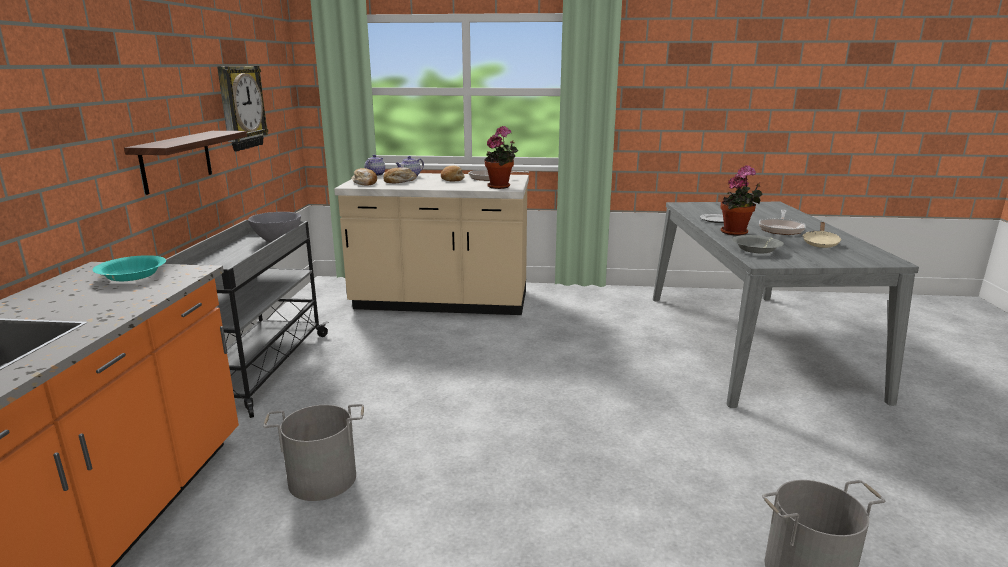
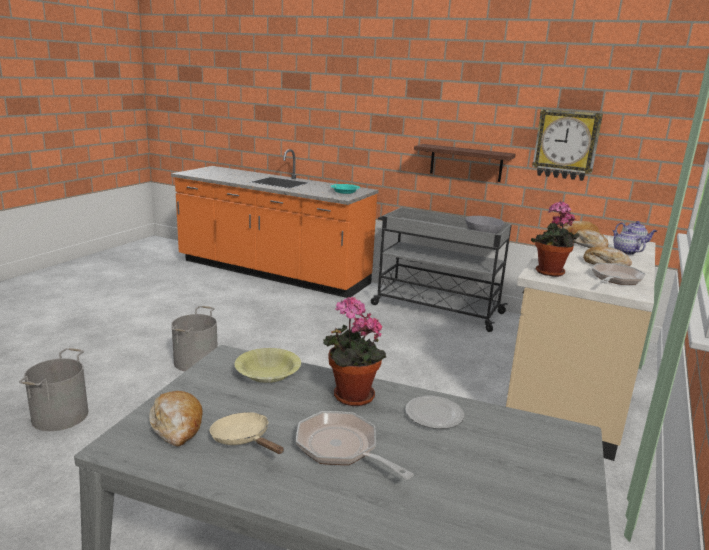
camera: 110 degrees right, 0 degrees up
grey bucket [263,404,364,501] -> grey bucket moved to [172,306,218,371]
grey bowl [732,235,784,253] -> yellow bowl [235,348,301,383]
none -> bread [149,391,203,447]

